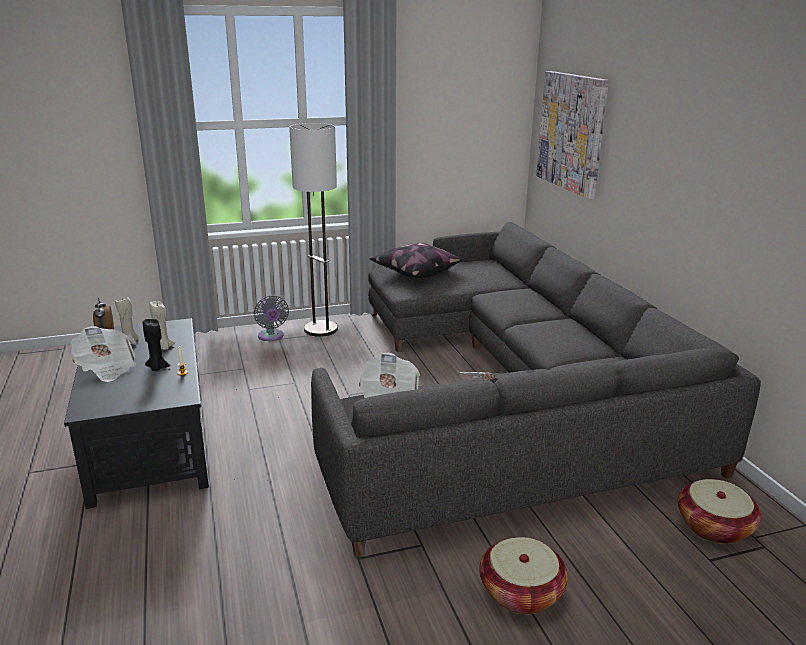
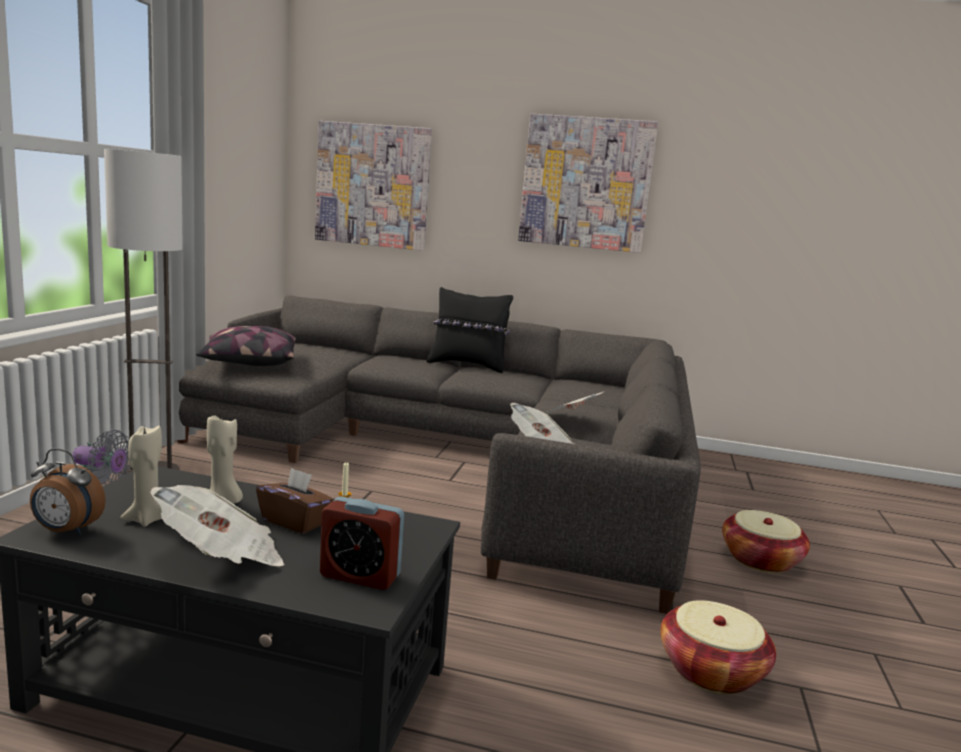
camera: 60 degrees left, 10 degrees down
black candle [143,319,170,371] -> brown tissue box [256,467,334,534]
basket [678,479,761,544] -> basket moved to [660,600,776,694]
none -> alarm clock [320,496,404,590]
none -> black pillow [427,287,513,373]
none -> picture [518,114,658,253]

